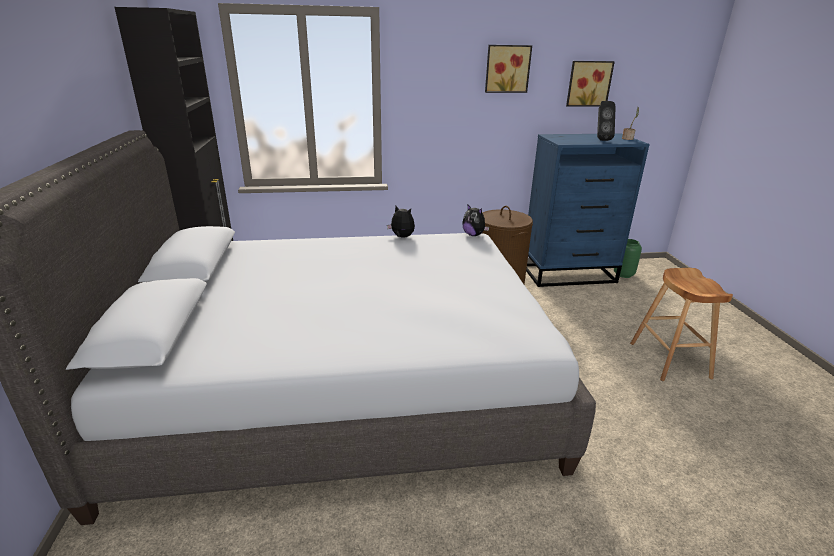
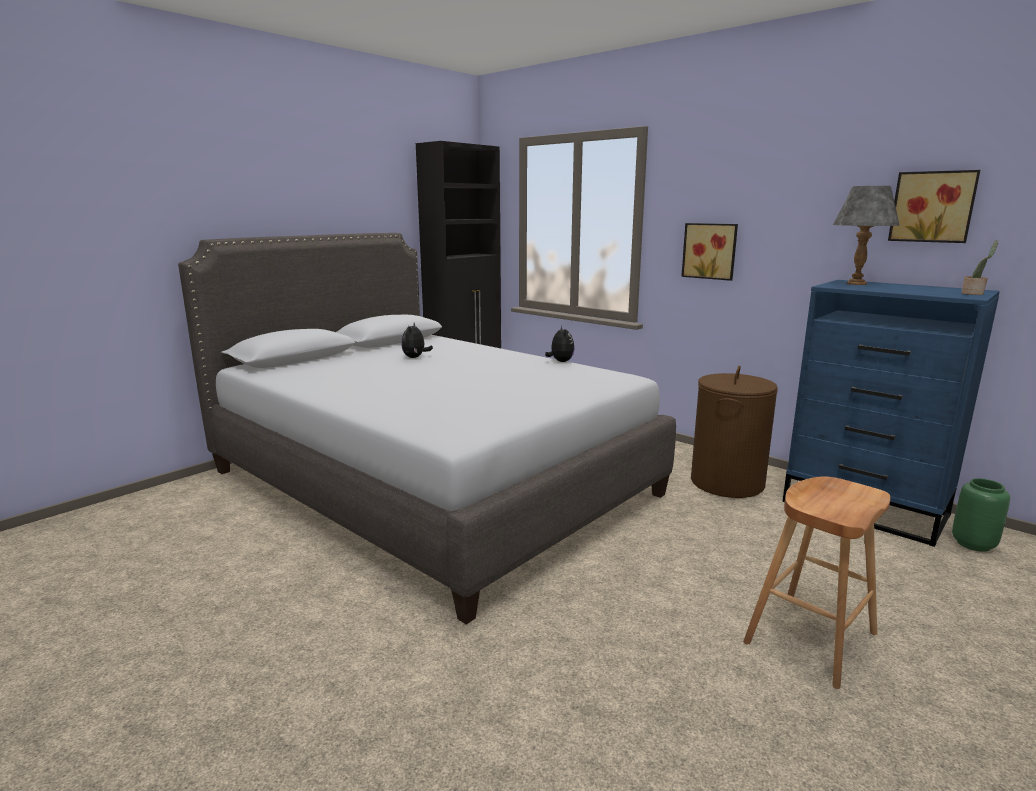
camera: 50 degrees right, 10 degrees down
plush toy [462,205,489,236] -> plush toy moved to [401,323,433,358]
picture [485,45,532,93] -> picture moved to [681,223,738,281]
black speaker [597,101,616,141] -> none
none -> grey table lamp [833,186,900,285]

